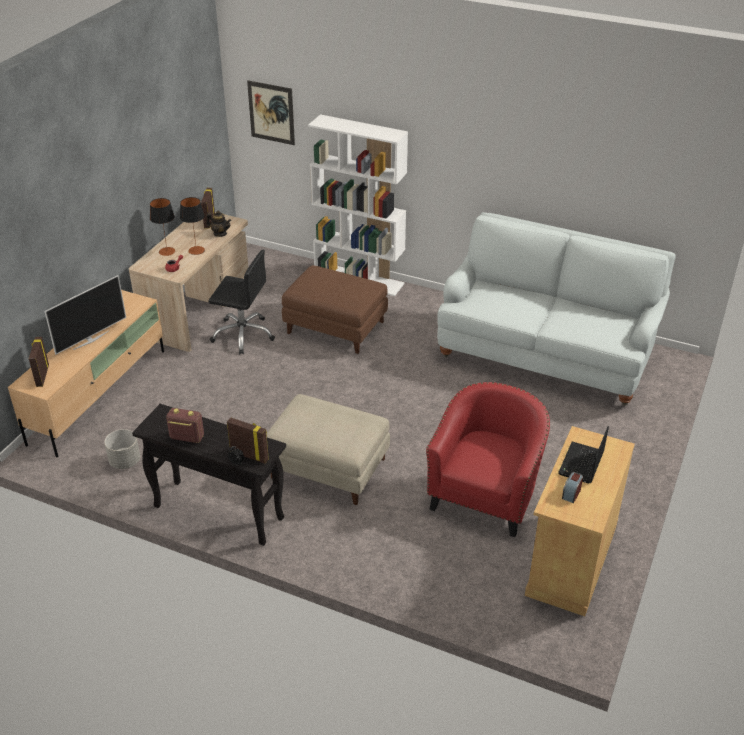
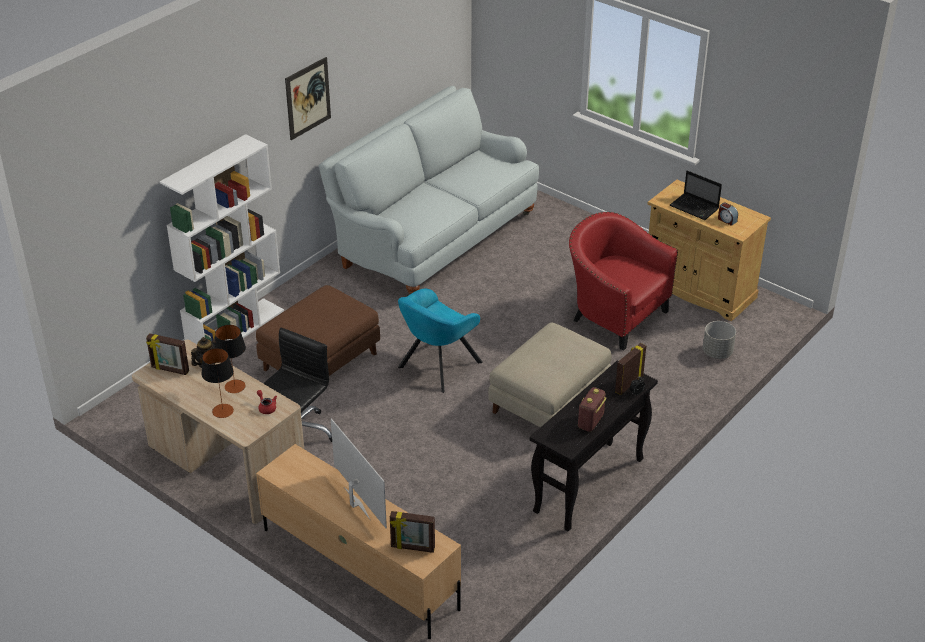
camera: 75 degrees left, 0 degrees up
grey planter [104,429,140,469] -> grey planter moved to [703,321,736,359]
picture [247,80,295,145] -> picture moved to [285,57,331,140]
none -> turquoise armchair [398,289,483,393]

